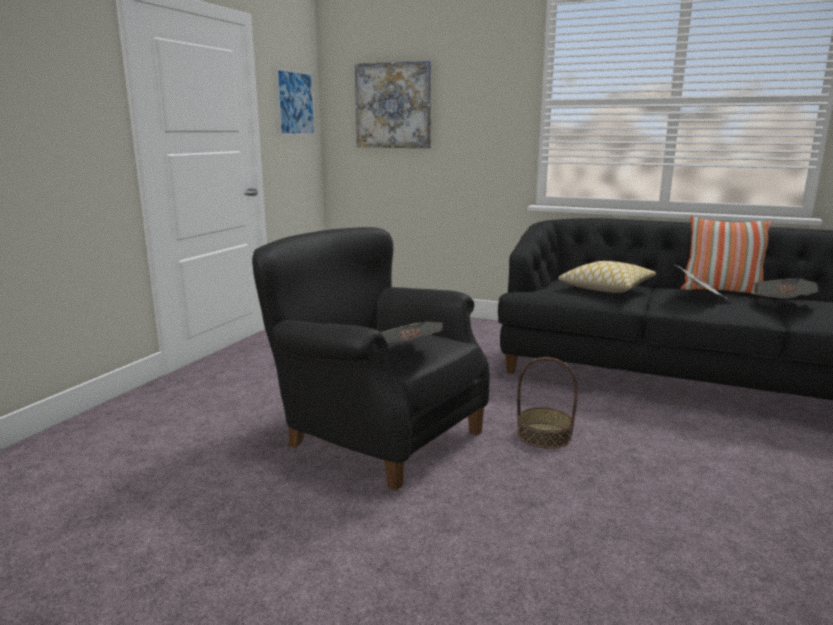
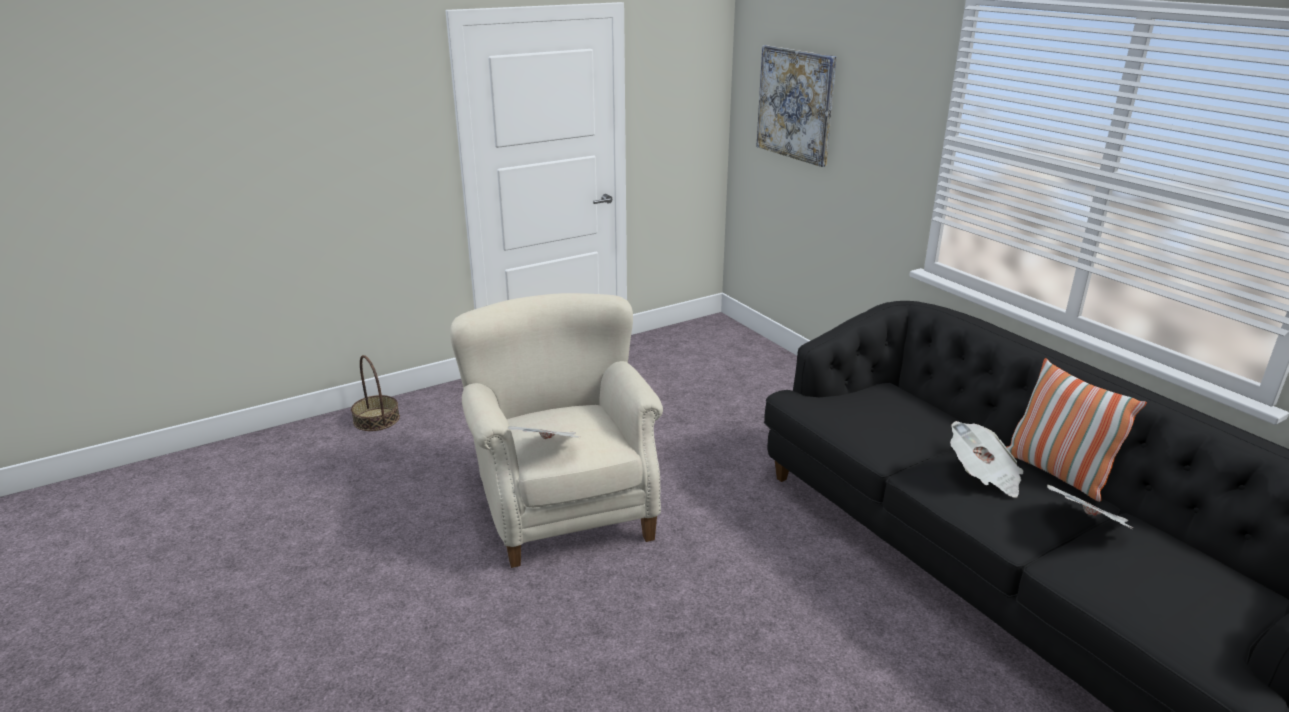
camera: 35 degrees right, 10 degrees up
black armchair [252,227,490,491] -> beige armchair [450,293,663,568]
picture [275,68,315,136] -> none
basket [517,357,578,449] -> basket moved to [351,355,400,431]
pillow [558,261,656,293] -> none

